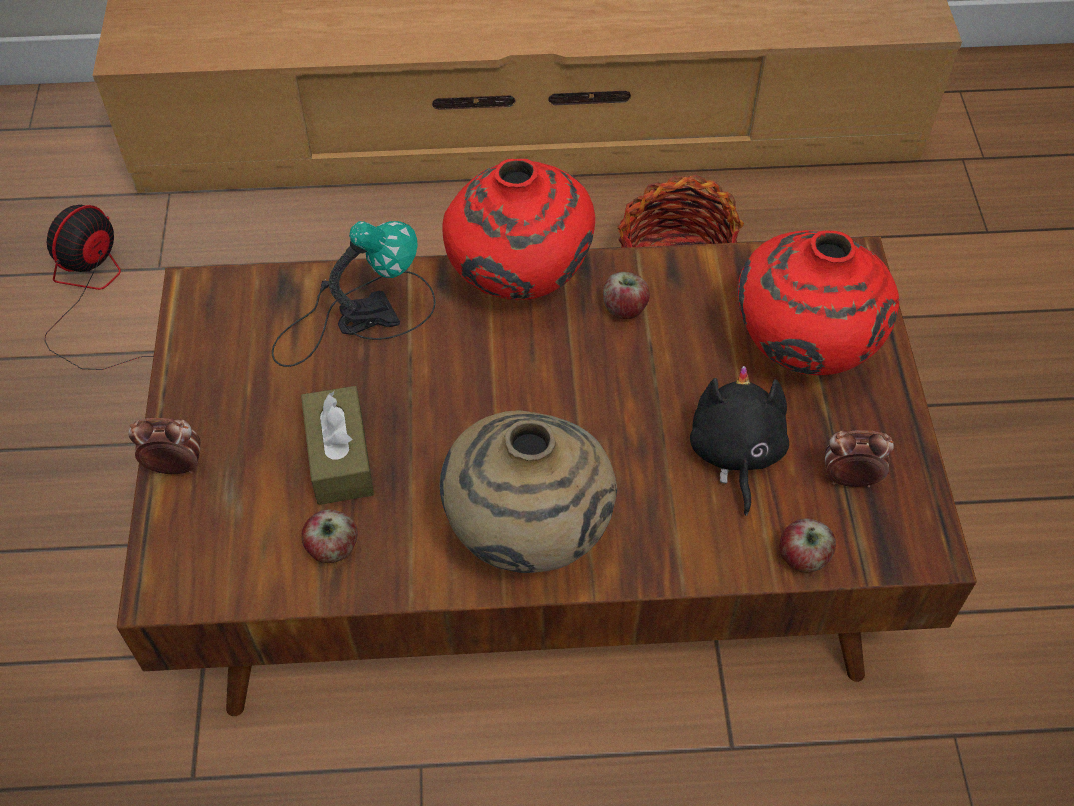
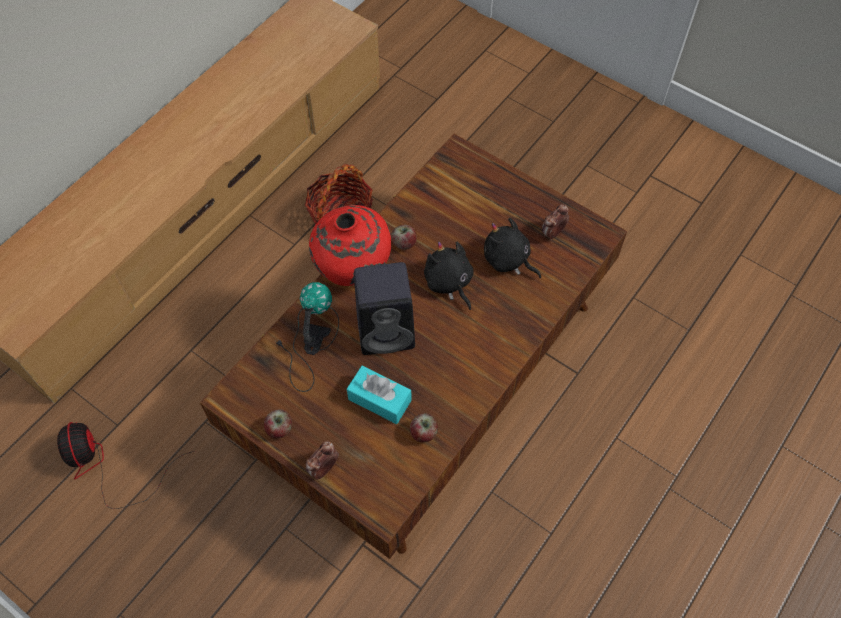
camera: 50 degrees left, 5 degrees up
brown tissue box [301,386,374,505] -> turquoise tissue box [347,366,412,424]
beige vase [439,411,617,573] -> none
red vase [737,230,899,375] -> none
apple [779,519,836,572] -> apple moved to [264,409,292,438]
none -> black speaker [354,262,415,355]
none -> black plush toy [424,242,474,310]

